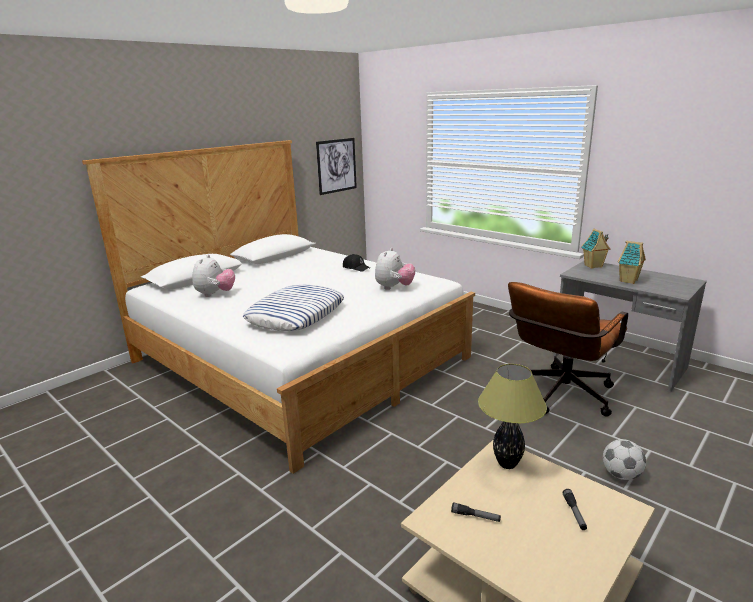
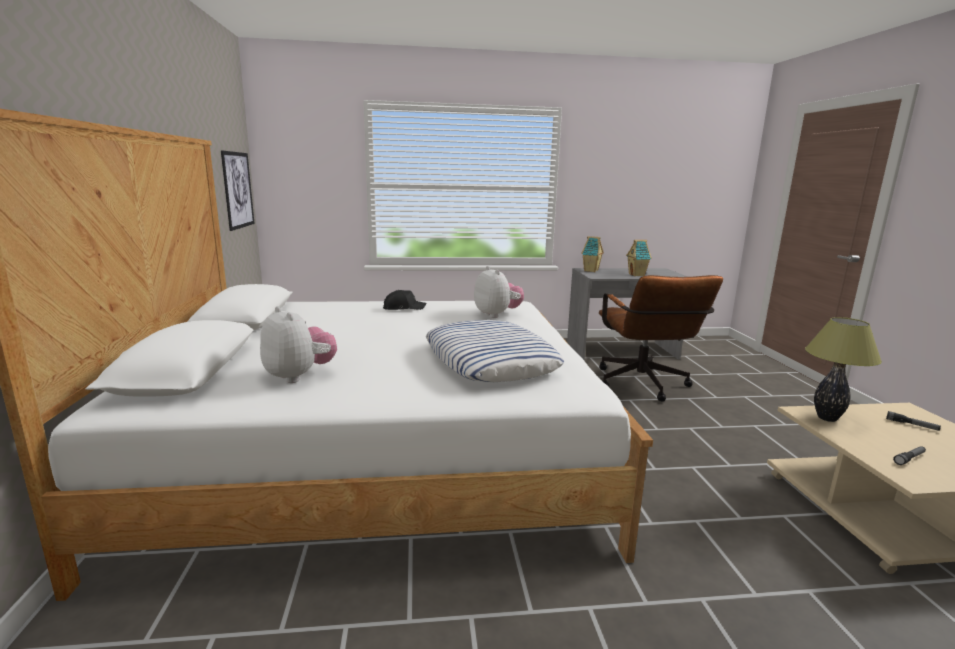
camera: 50 degrees left, 5 degrees down
football [603,439,646,480] -> none

